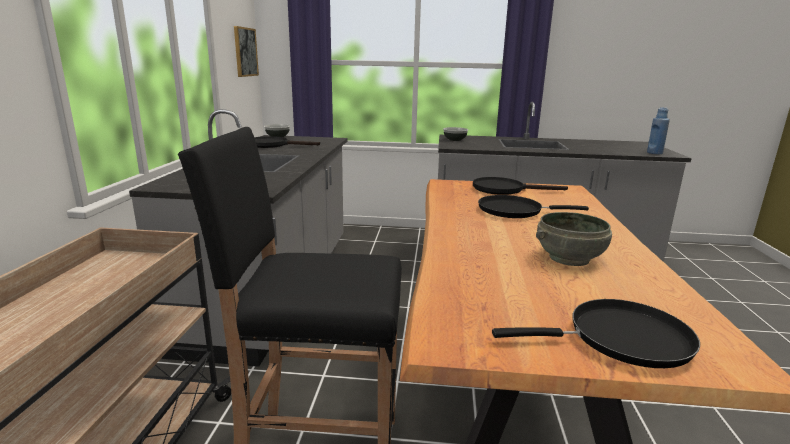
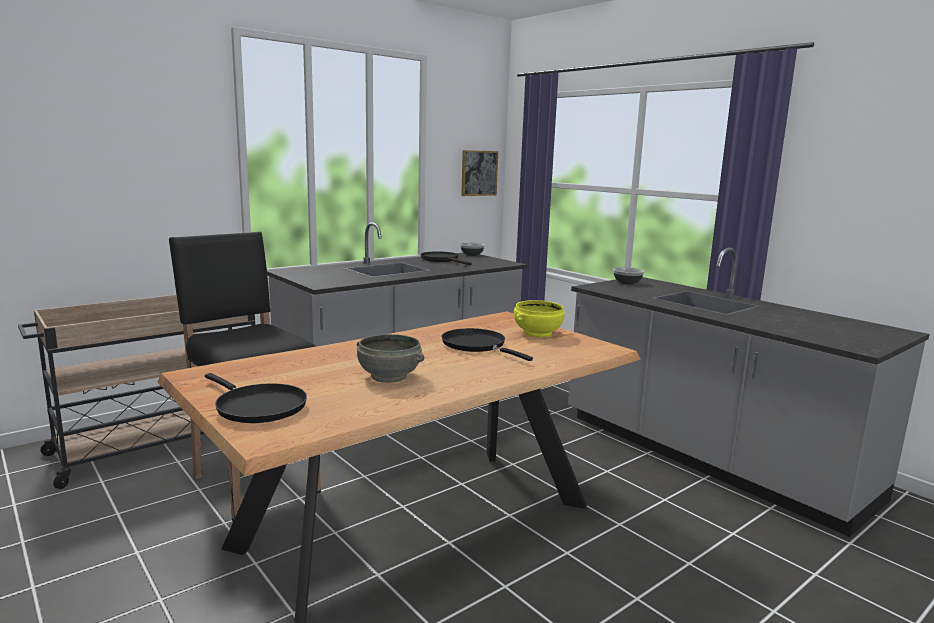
camera: 45 degrees right, 5 degrees down
black frying pan [473,177,568,195] -> yellow bowl [514,300,565,337]
blue bottle [647,107,670,154] -> none

